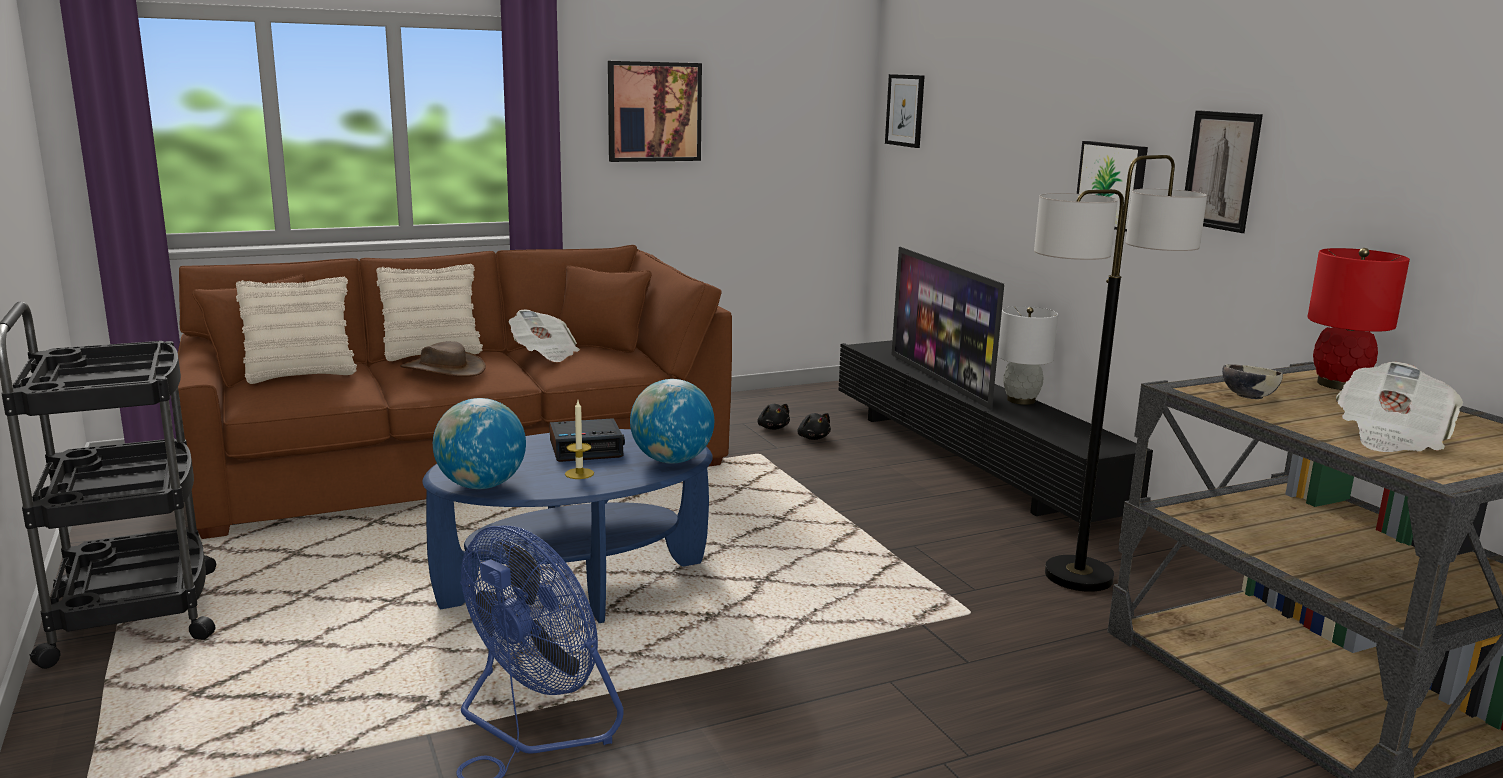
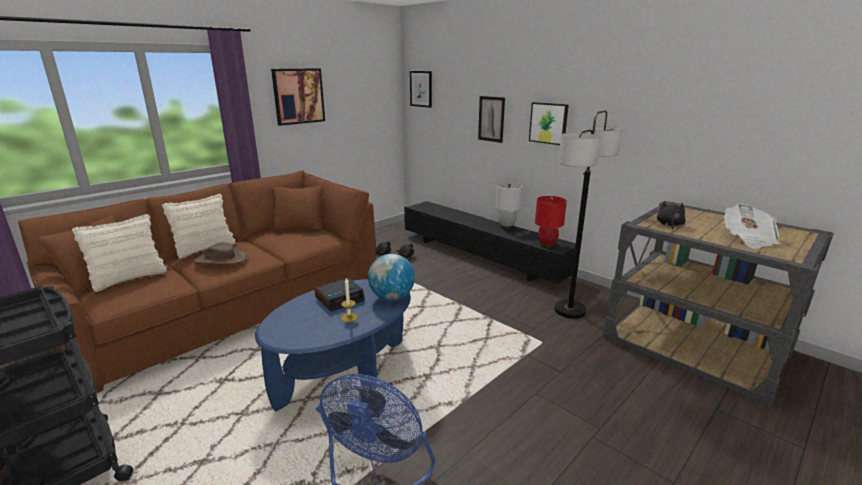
camera: 20 degrees left, 5 degrees up
globe [433,398,526,489] -> none
newspaper [509,310,580,362] -> none
television [891,247,1004,410] -> none
picture [1185,110,1263,233] -> picture moved to [478,96,505,143]
bowl [1222,364,1283,399] -> black plush toy [657,202,686,230]
red table lamp [1307,248,1410,390] -> red table lamp moved to [535,196,567,248]

